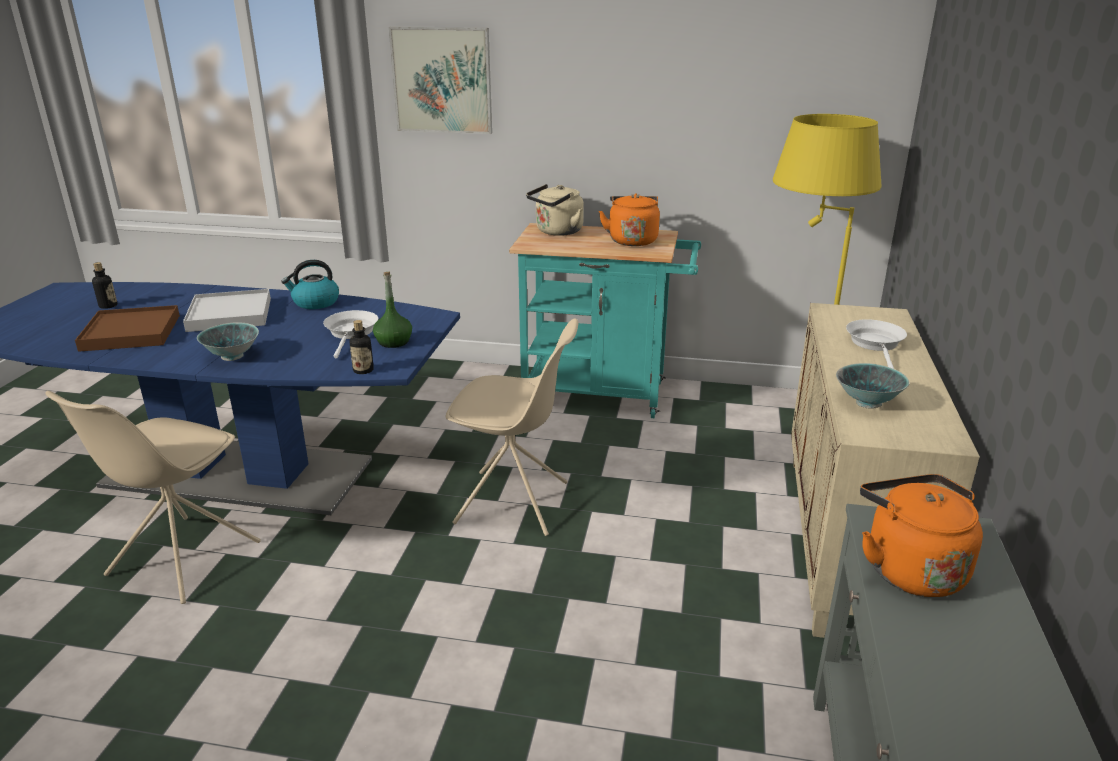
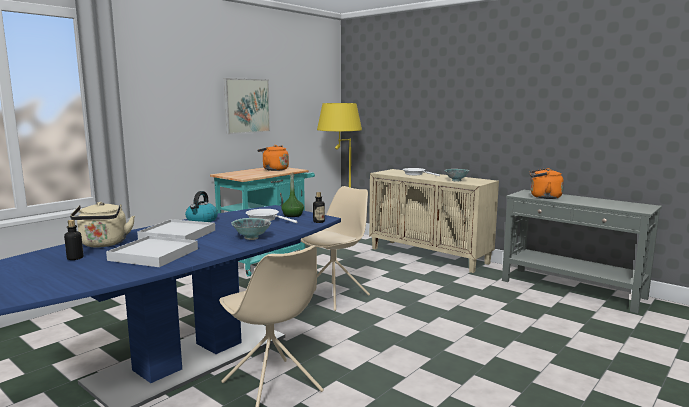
camera: 60 degrees left, 15 degrees down
brown tray [75,305,180,352] -> white tray [106,236,198,267]
picture [389,26,492,134] -> picture moved to [224,78,270,134]
beige kettle [526,184,584,236] -> beige kettle moved to [70,202,135,247]

